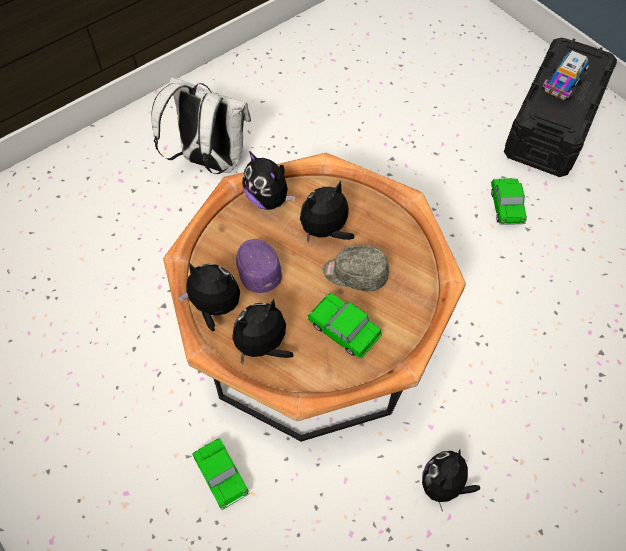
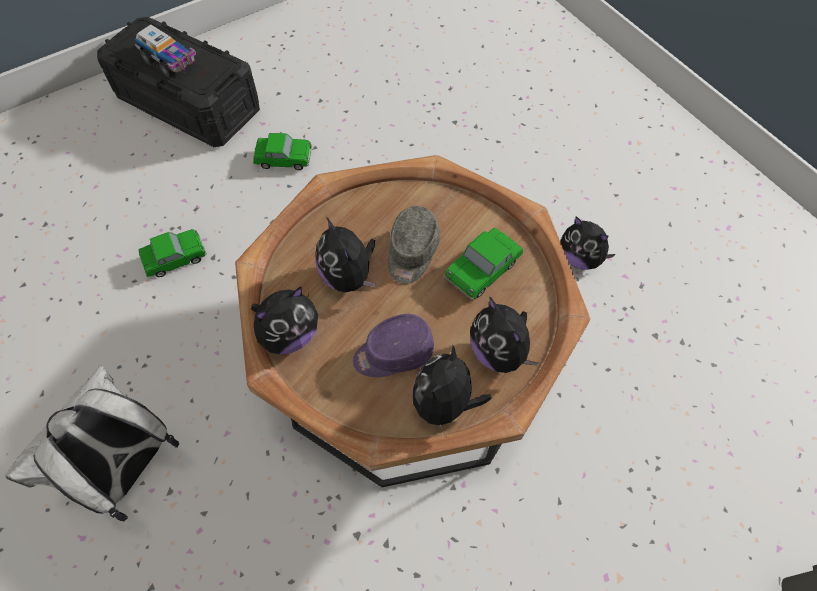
camera: 85 degrees left, 0 degrees up
toy car [192,438,249,510] -> toy car moved to [139,229,207,277]

